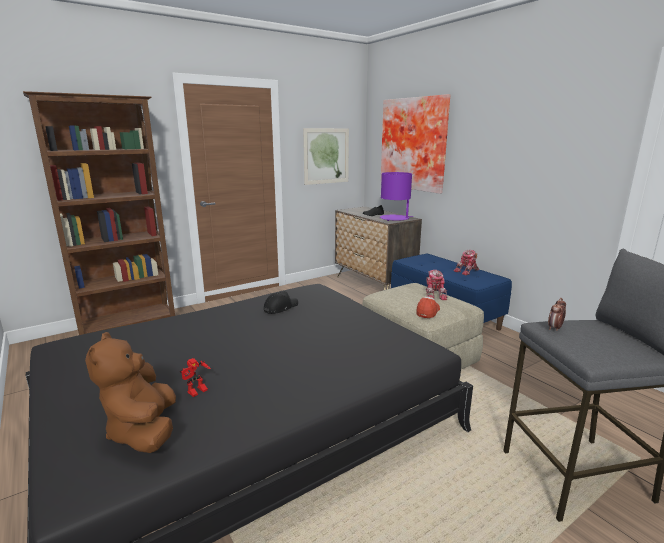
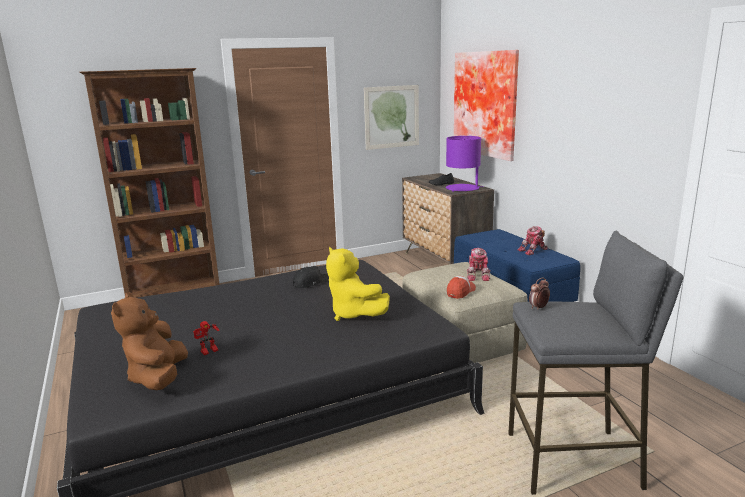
camera: 10 degrees right, 0 degrees up
none -> yellow plush toy [326,247,390,321]

